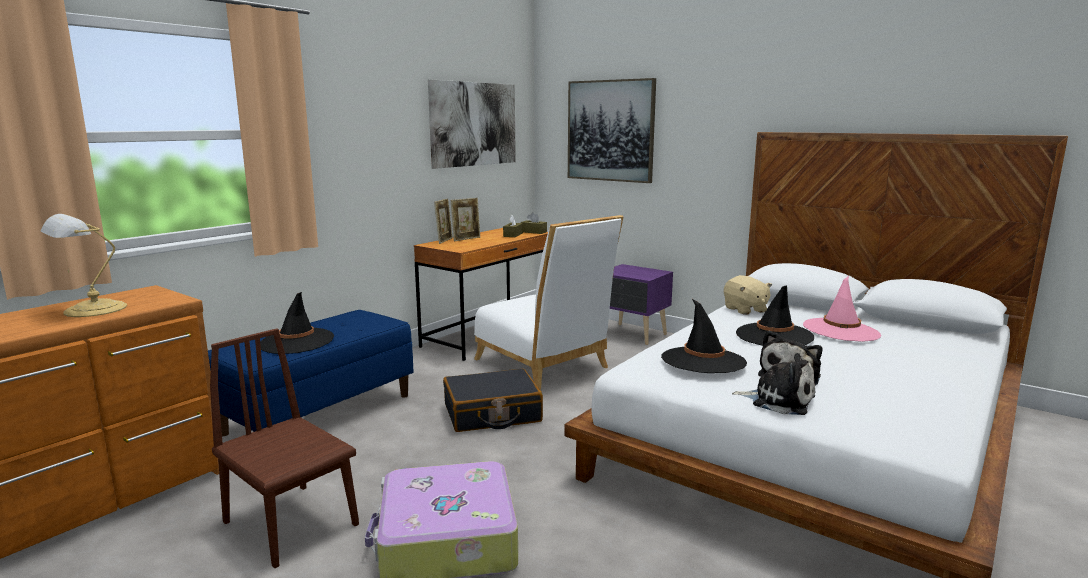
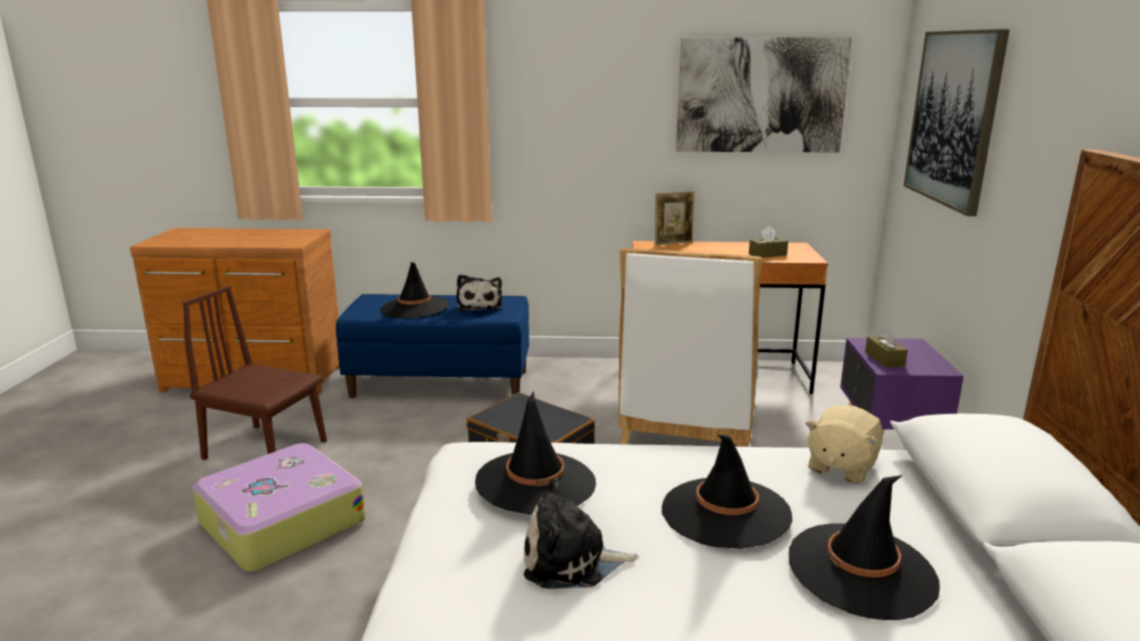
camera: 55 degrees right, 5 degrees up
table lamp [40,214,127,317] -> none
brown chair [210,328,359,568] -> brown chair turned 75 degrees counterclockwise [183,286,327,460]
picture frame [451,198,480,241] -> none
brown tissue box [521,212,547,234] -> brown tissue box moved to [865,327,908,368]
plush toy [732,353,815,415] -> plush toy moved to [456,274,502,311]
pink hat [803,276,881,342] -> black hat [789,475,940,620]

